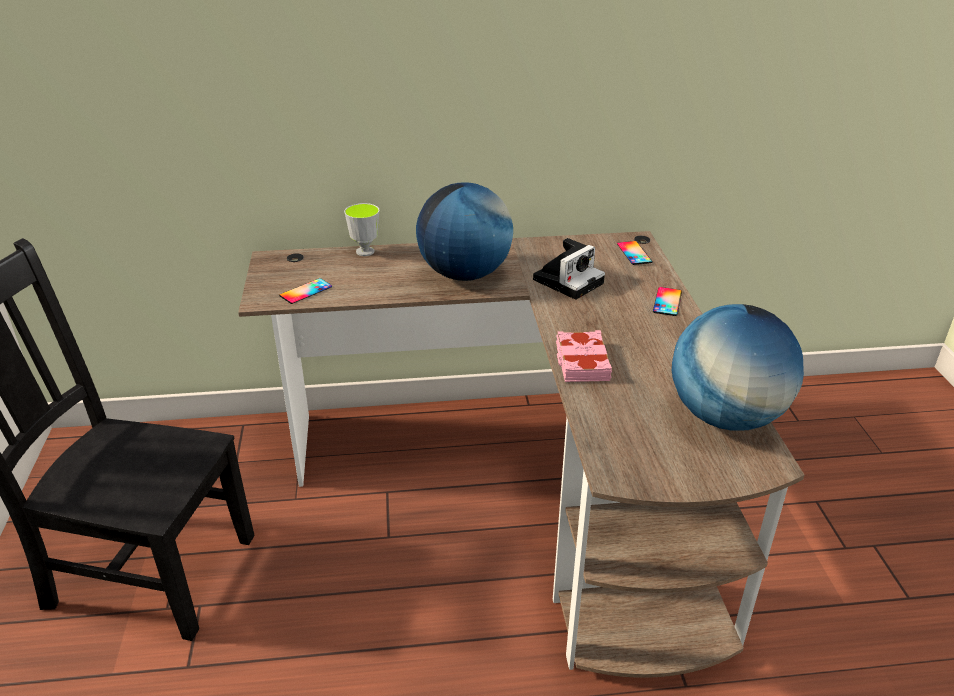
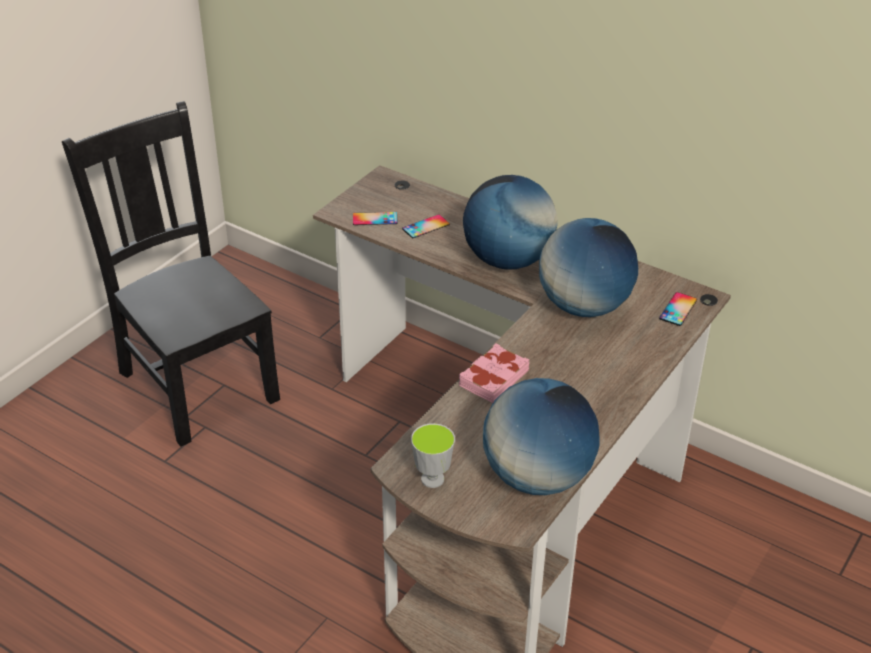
camera: 40 degrees right, 5 degrees up
cup [344,203,380,256] -> cup moved to [411,423,455,488]
camera [533,238,605,300] -> globe [539,218,638,317]
phone [653,287,682,316] -> phone moved to [402,215,450,238]

